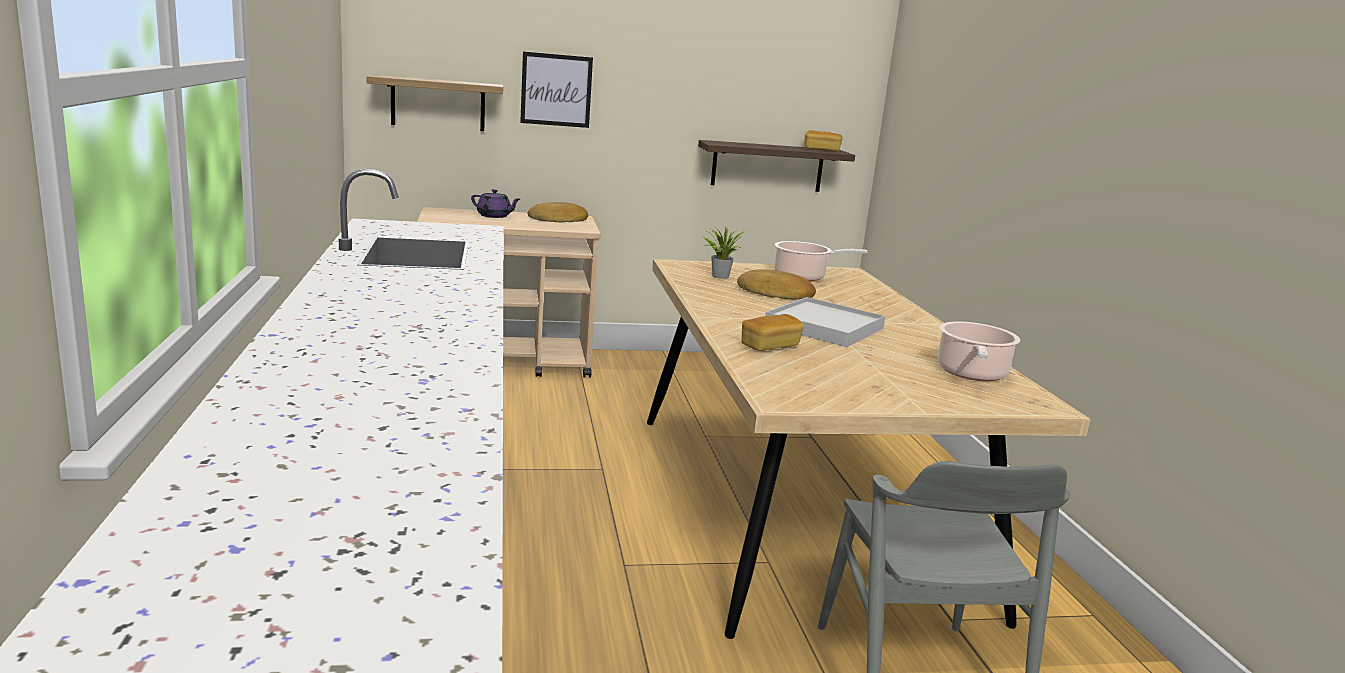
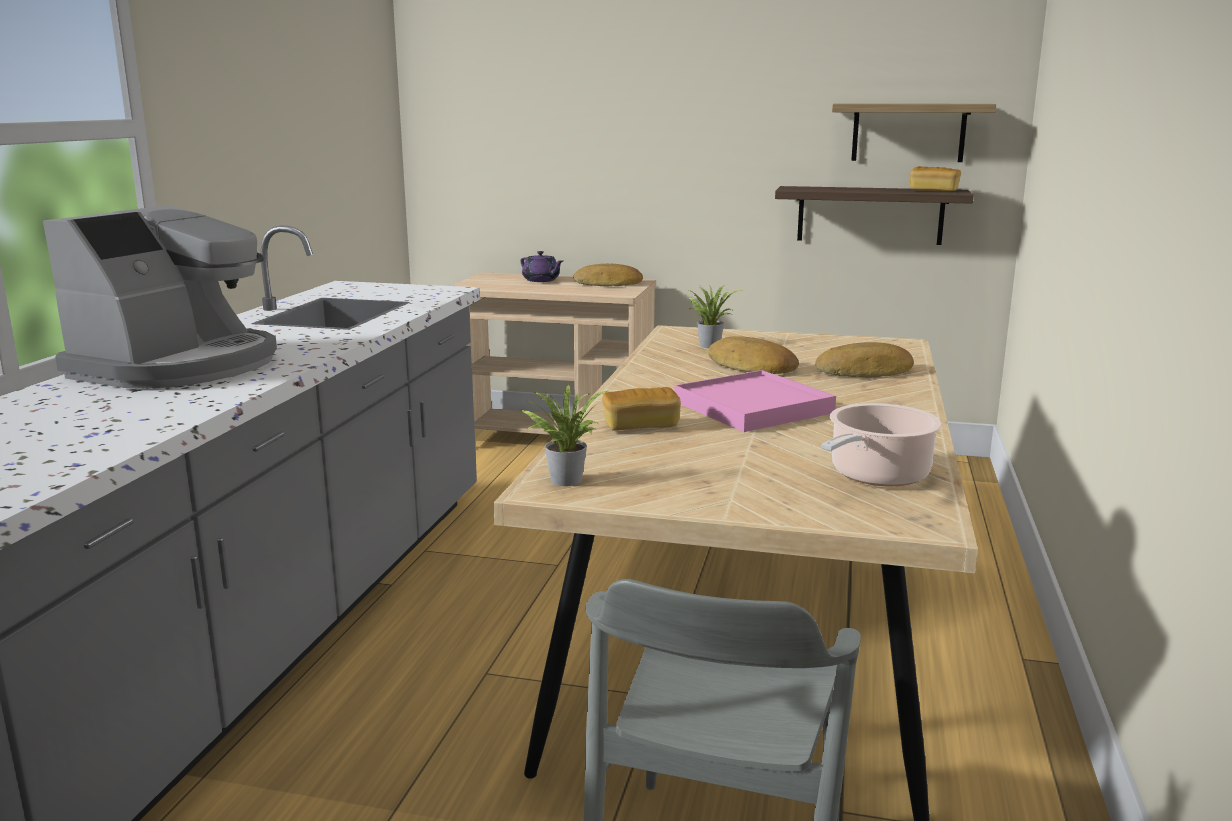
camera: 25 degrees right, 0 degrees up
shelf [366,75,503,131] -> shelf moved to [832,103,996,162]
picture [520,52,593,128] -> none
white tray [765,297,885,347] -> pink tray [675,370,836,432]
cooking pot [774,241,868,281] -> none
none -> coffee machine [43,205,277,389]
none -> potted plant [522,384,608,486]
none -> bread [815,342,914,377]

